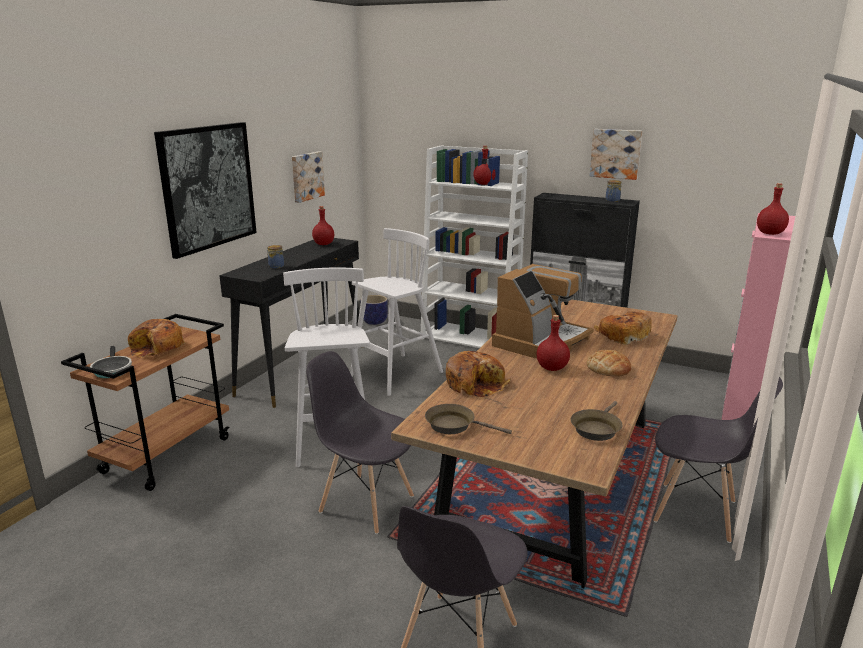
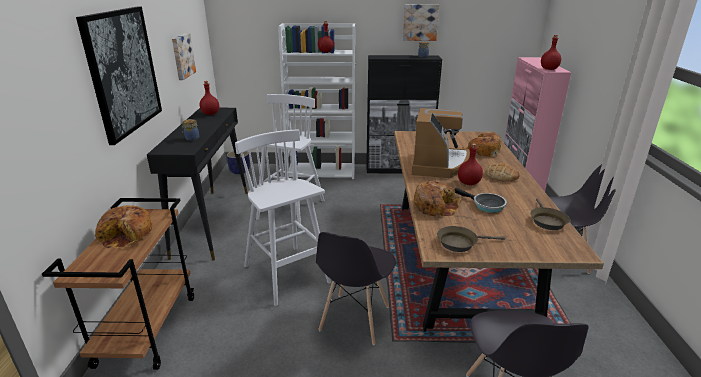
camera: 25 degrees left, 5 degrees up
frying pan [90,346,132,378] -> frying pan moved to [454,188,507,213]
grey chair [306,351,414,534] -> grey chair turned 75 degrees counterclockwise [316,232,396,345]

